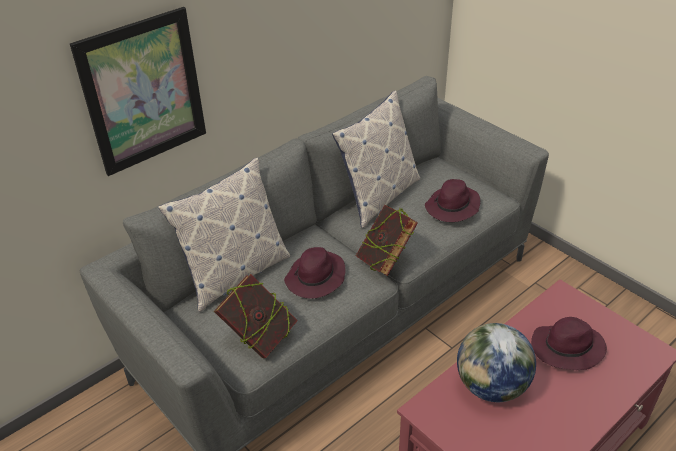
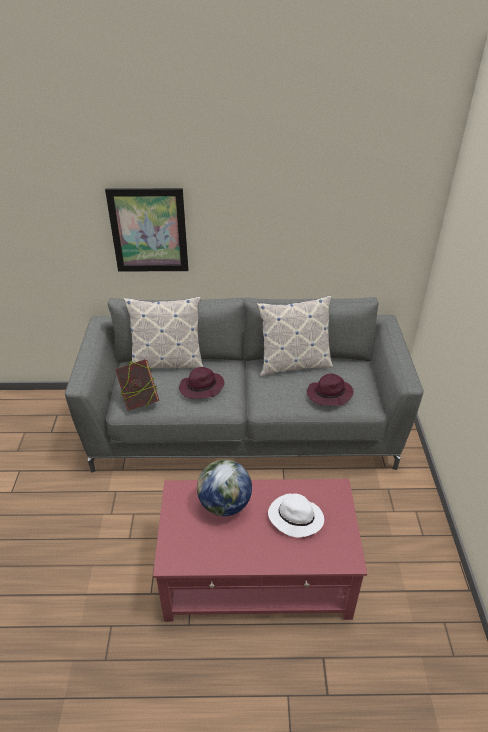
camera: 40 degrees right, 0 degrees up
book [356,205,418,276] -> none
purple hat [531,317,607,370] -> white hat [268,493,324,537]

